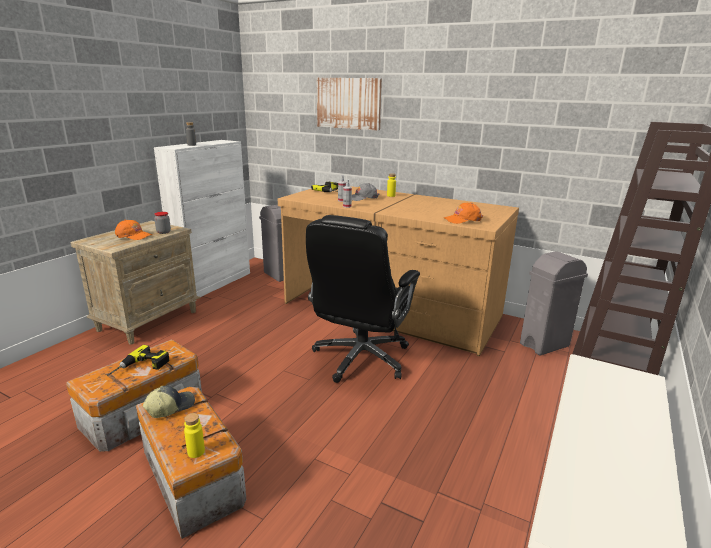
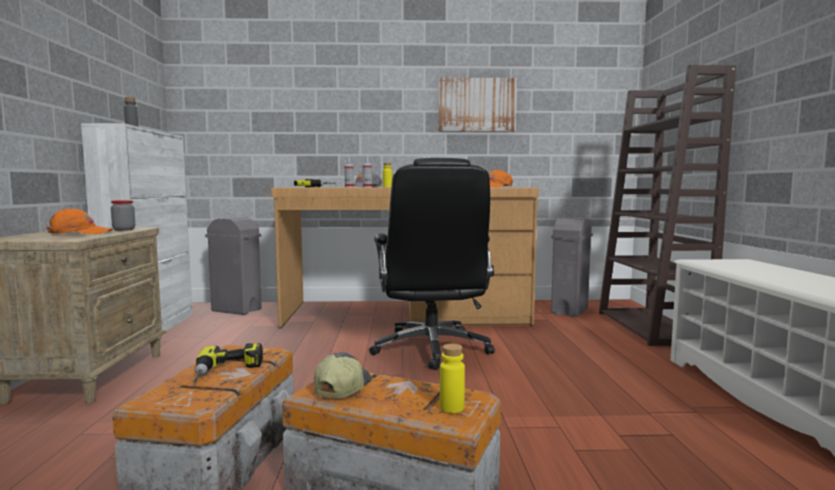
camera: 30 degrees left, 15 degrees down
picture [317,78,382,130] -> picture moved to [438,77,517,132]

